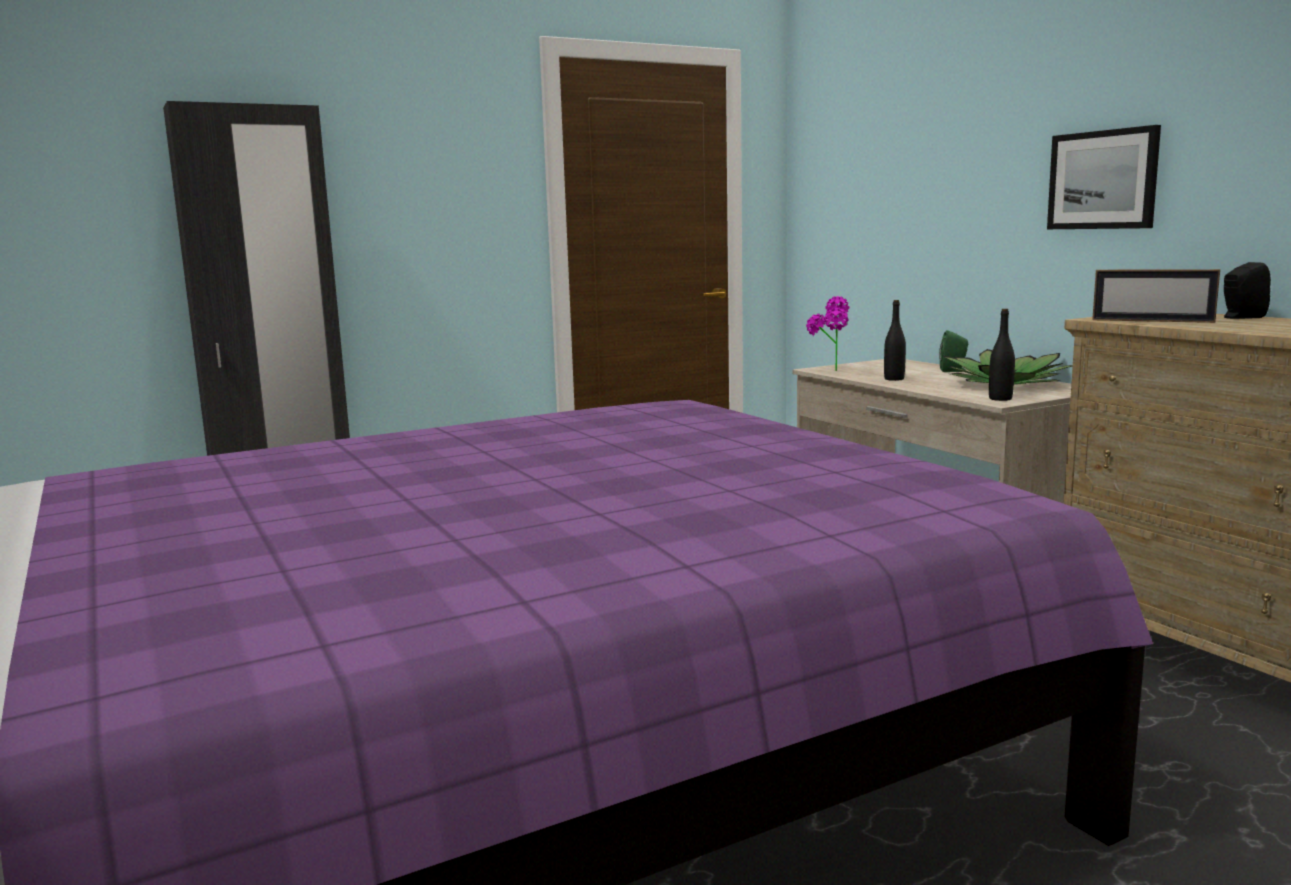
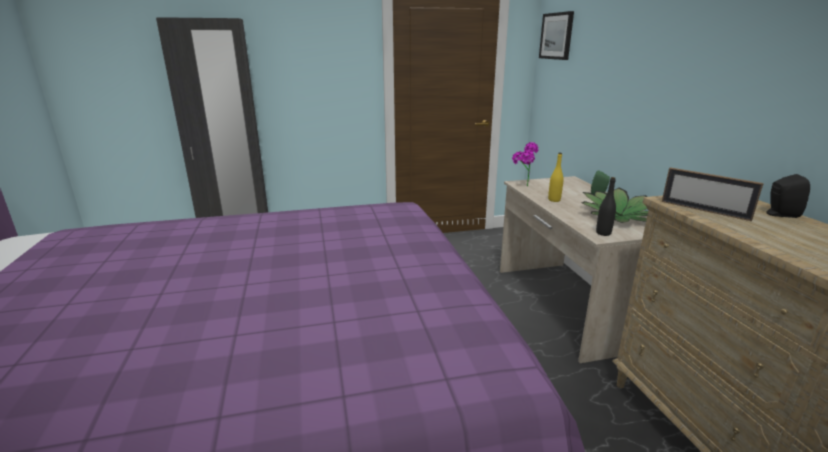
camera: 15 degrees right, 10 degrees up
black bottle [884,300,906,381] -> yellow bottle [548,153,564,202]
picture [1047,125,1161,229] -> picture moved to [539,11,574,60]

